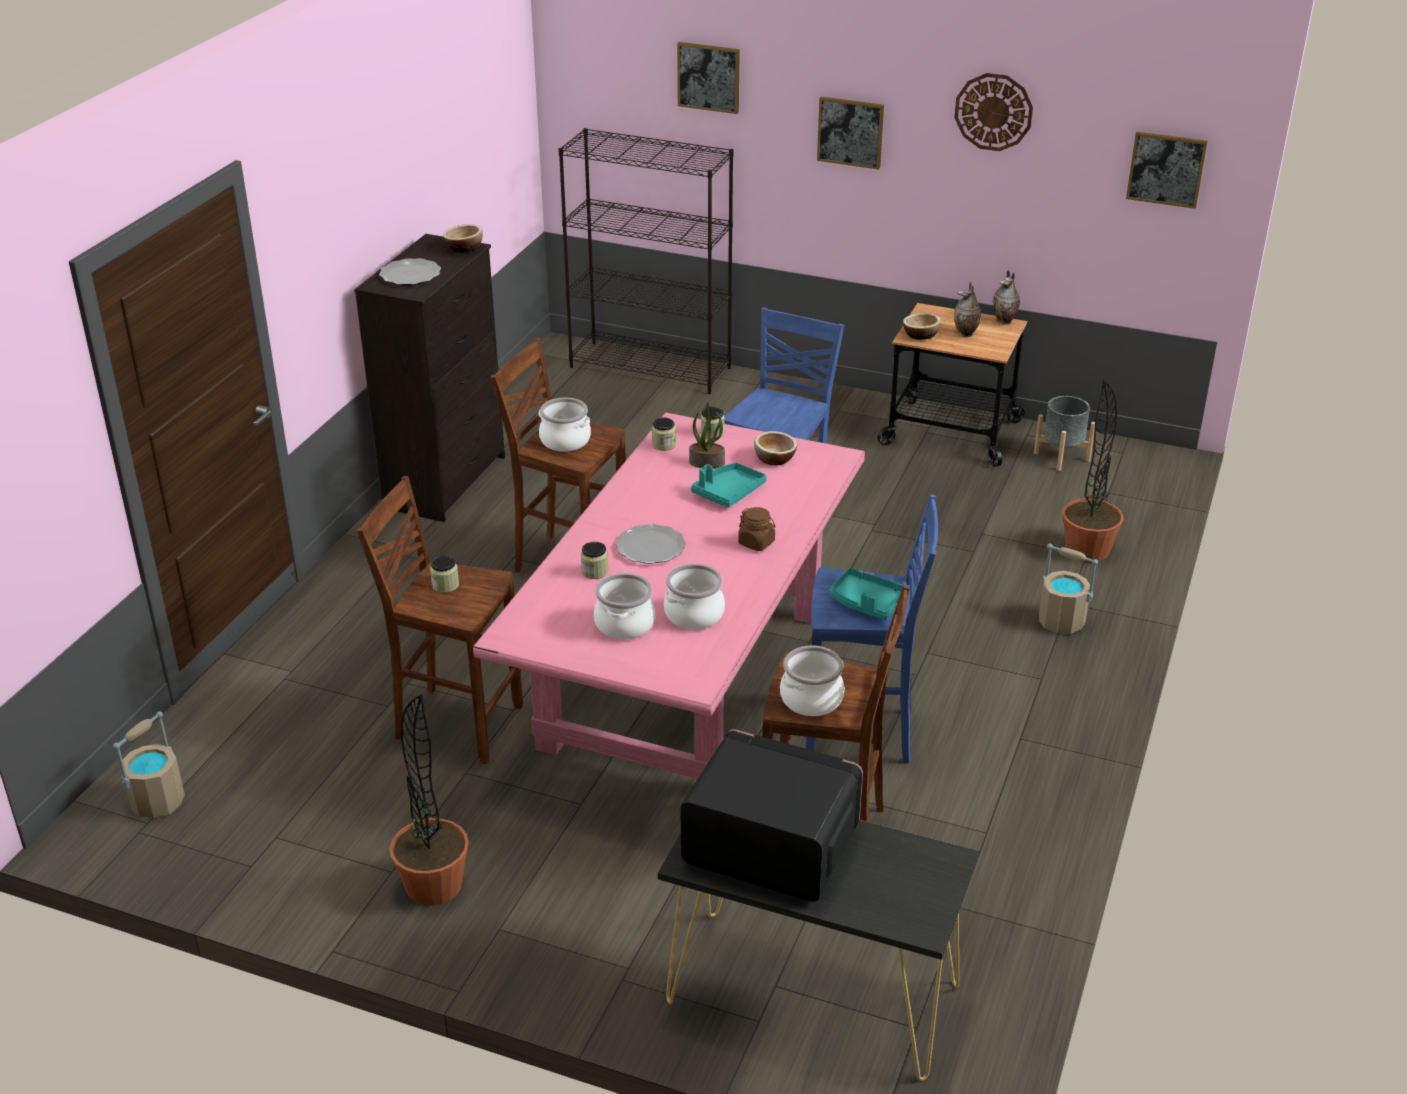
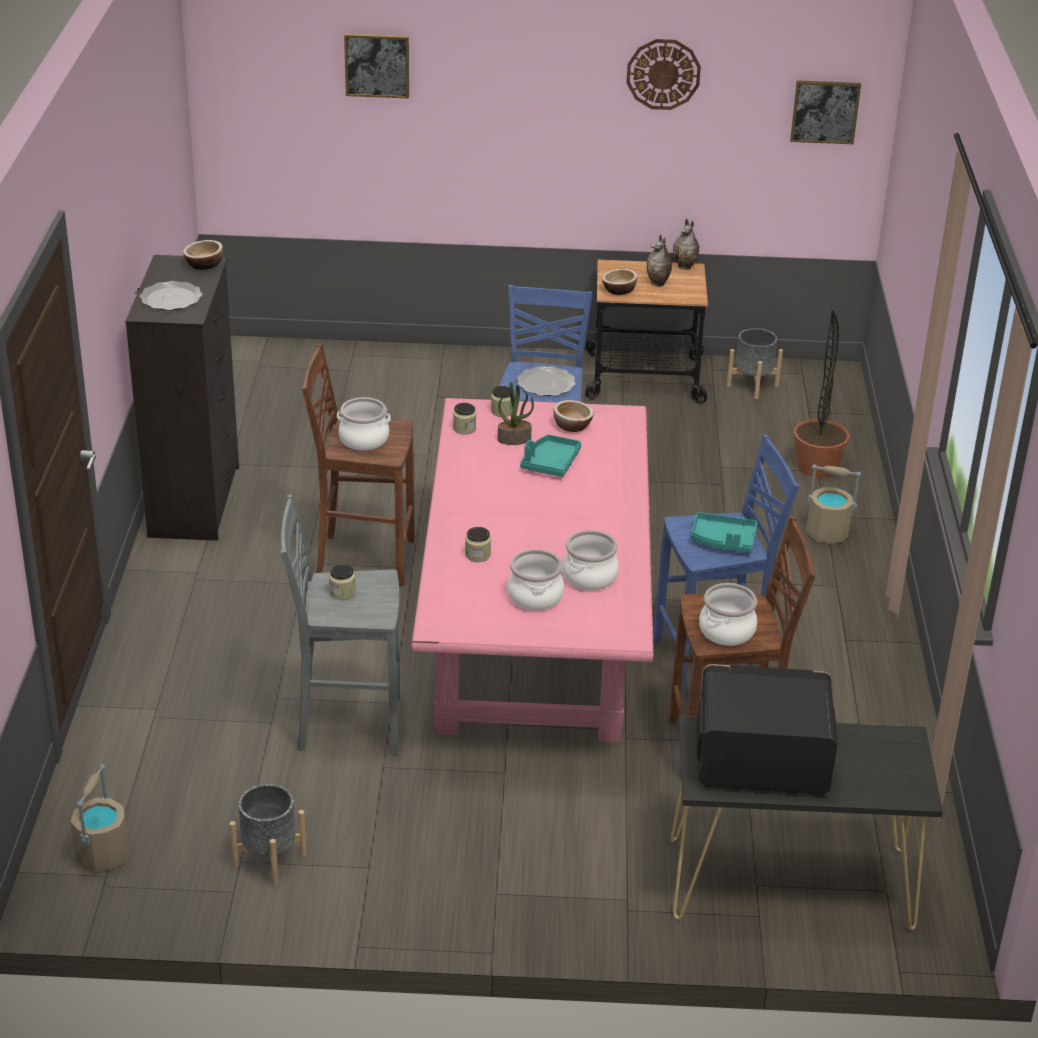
camera: 20 degrees left, 0 degrees up
brown stool [357,476,523,764] -> grey stool [281,494,400,756]
potted plant [390,694,469,906] -> none
black bookcase [559,128,734,394] -> none
plate [615,524,686,564] -> plate moved to [517,366,576,396]
brown jar [738,507,776,551] -> none
picture [817,97,884,169] -> none
none -> grey planter [229,784,306,886]

